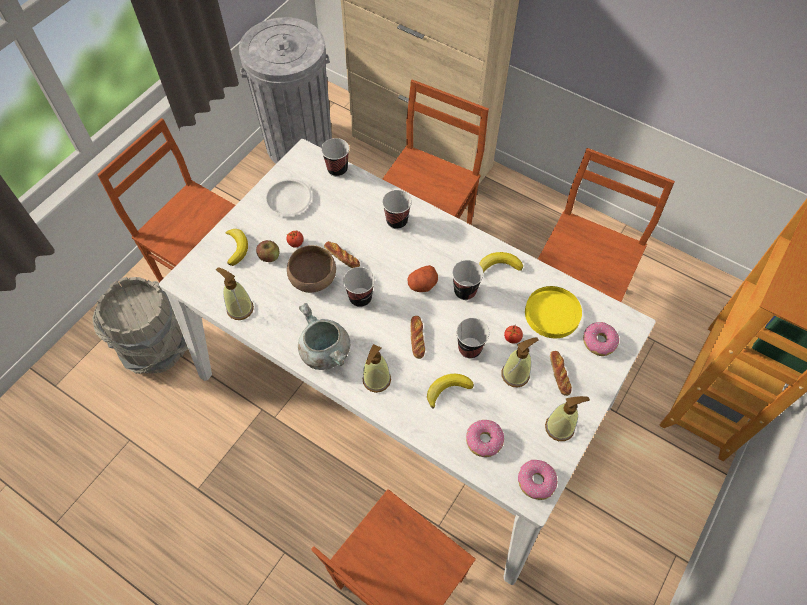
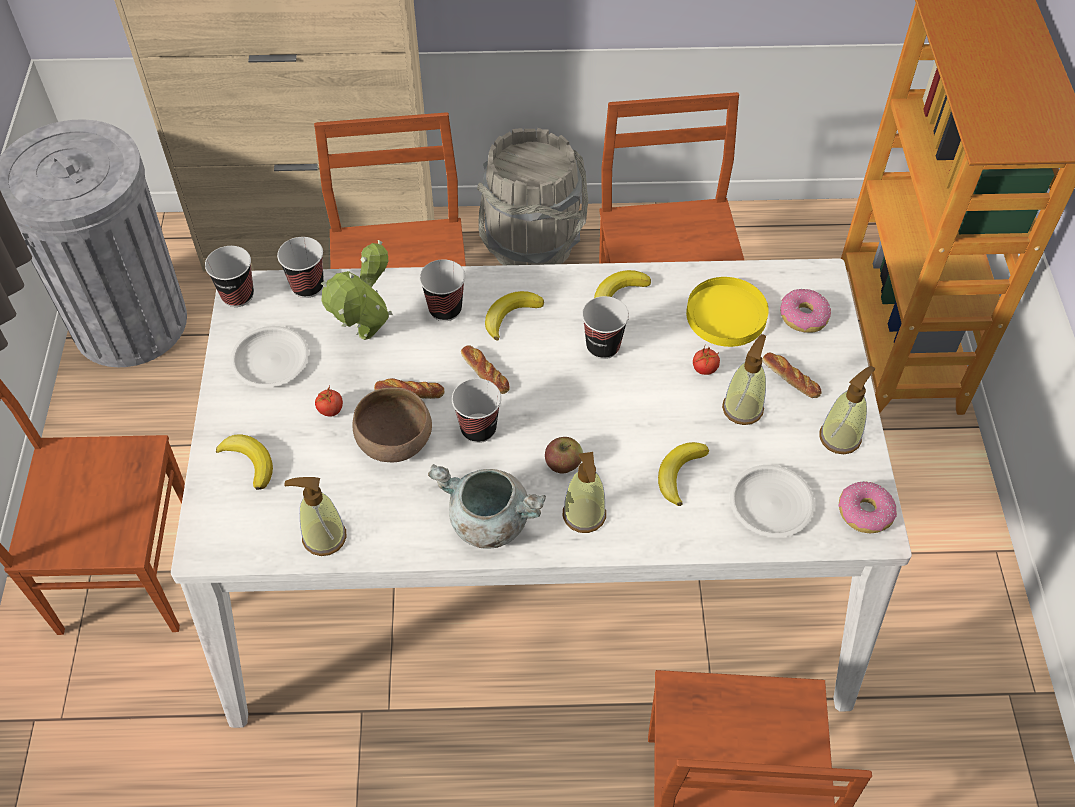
camera: 35 degrees left, 5 degrees down
grey bucket [92,277,188,374] -> grey bucket moved to [477,128,588,265]
apple [256,240,279,262] -> apple moved to [545,437,583,474]
potato [407,265,438,292] -> none
bread [410,316,425,359] -> bread moved to [461,345,510,394]
cup [456,318,489,358] -> cup moved to [205,246,254,307]
donut [466,420,504,457] -> white plate [730,465,815,537]
none -> potted plant [321,240,393,340]
none -> banana [485,291,544,341]

